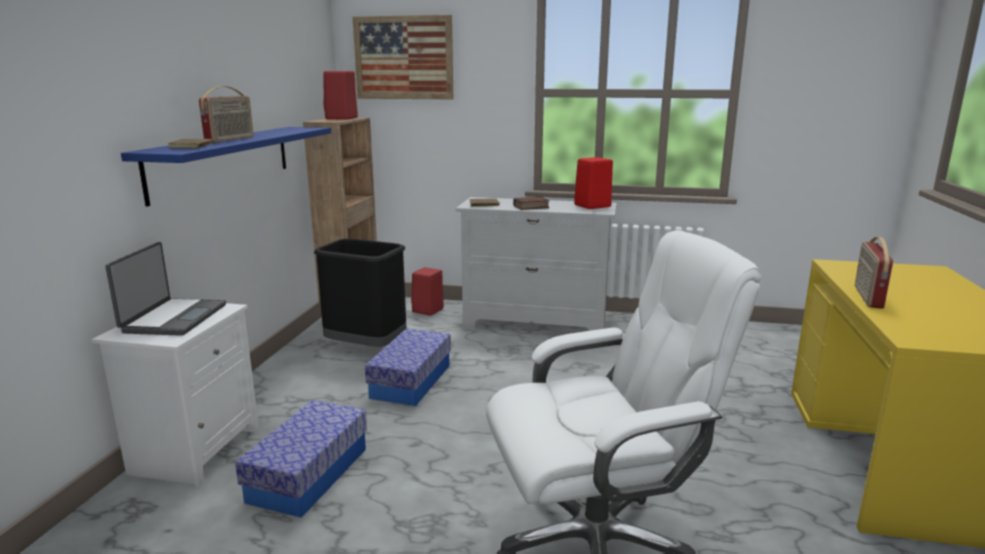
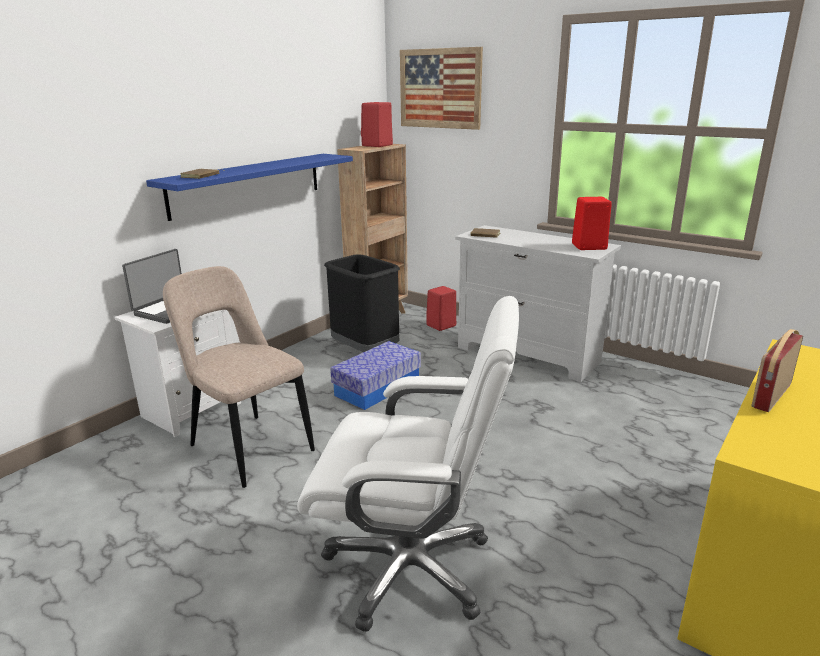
camera: 25 degrees right, 5 degrees up
radio [199,86,254,143] -> none
storage box [235,400,367,518] -> beige chair [163,266,315,488]
book [513,197,550,210] -> none

